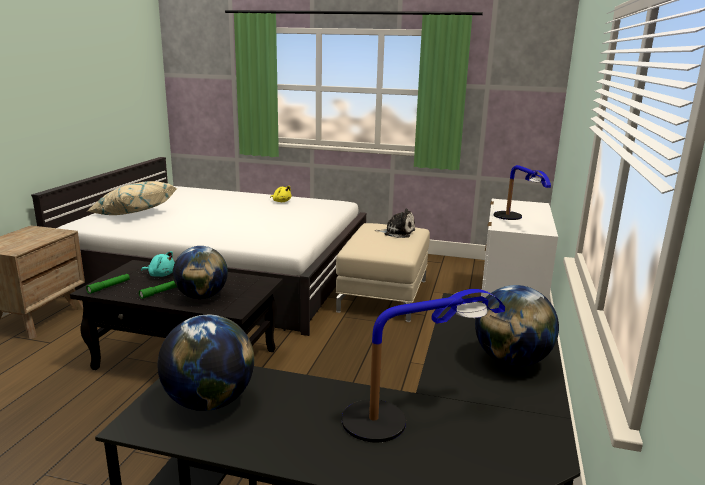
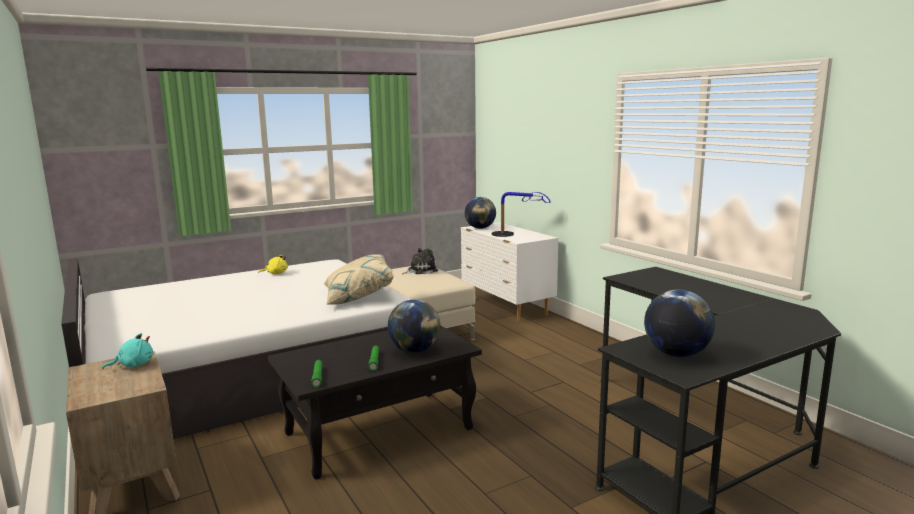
camera: 45 degrees left, 5 degrees down
beige pillow [88,181,177,215] -> beige pillow moved to [324,254,394,305]
turquoise plush toy [141,251,175,277] -> turquoise plush toy moved to [102,333,153,369]
table lamp [342,289,505,443] -> none
globe [475,285,559,367] -> globe moved to [465,197,496,229]

